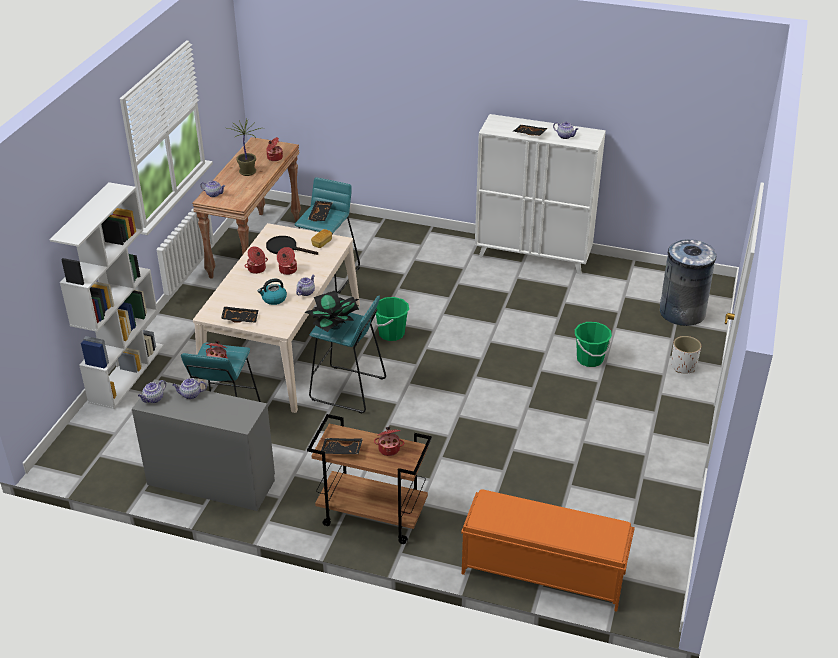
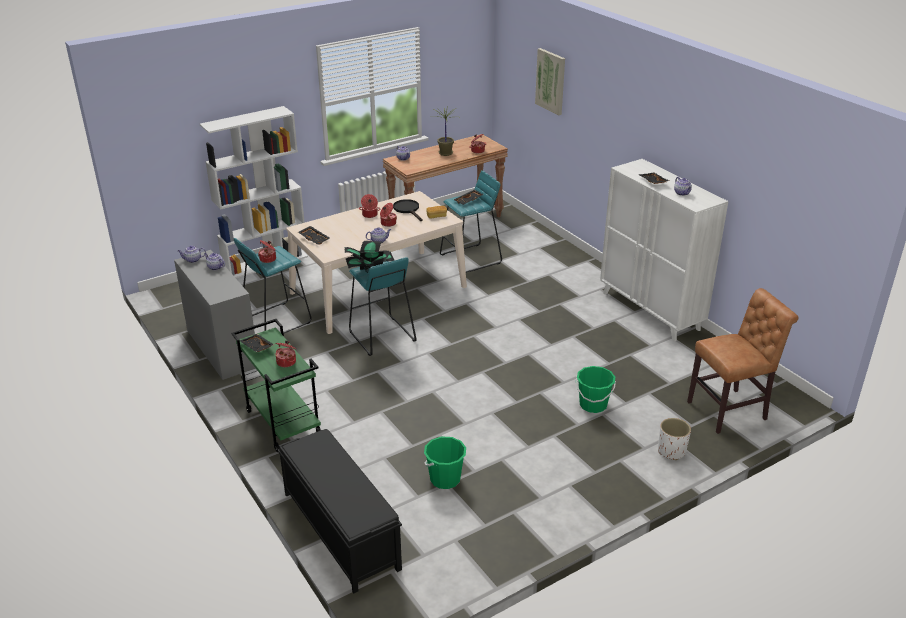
camera: 40 degrees right, 5 degrees down
kettle [258,279,287,305] -> none
brown cart [307,414,432,544] -> green cart [231,319,321,452]
green bucket [374,297,409,341] -> green bucket moved to [424,436,466,489]
orange bench [461,489,635,612] -> black bench [278,429,402,593]
grey trash can [660,239,716,326] -> brown chair [687,288,799,434]
none -> picture [535,48,565,115]

